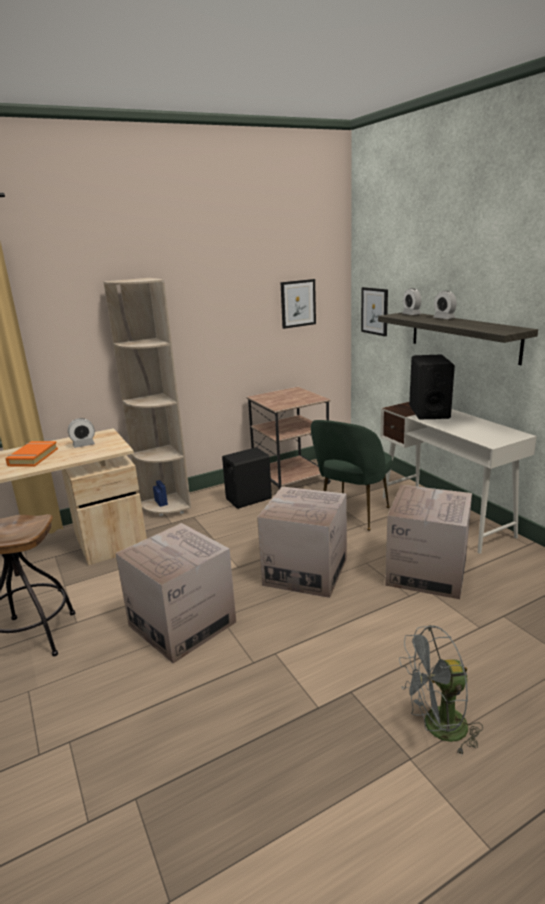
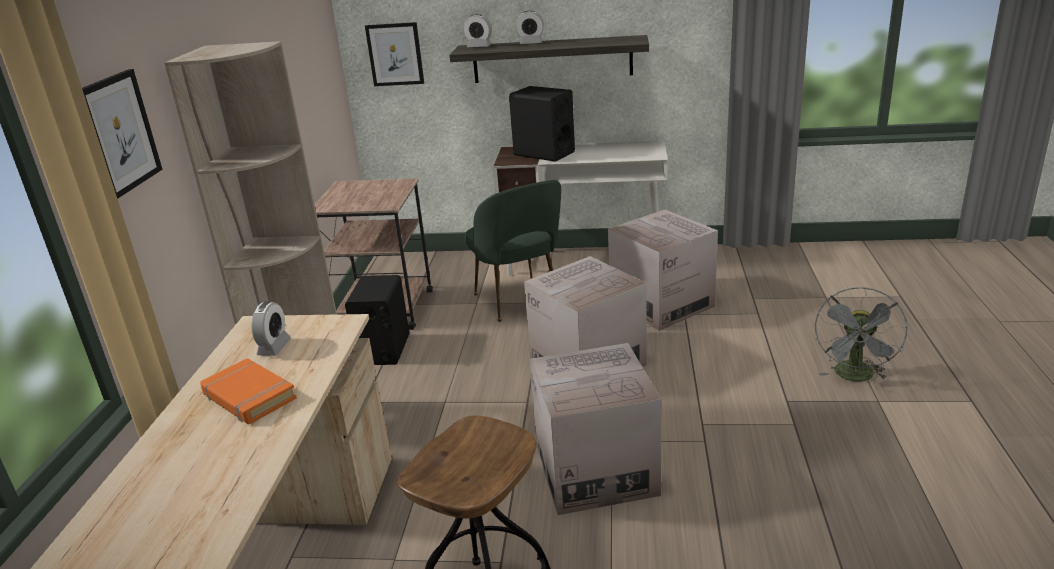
camera: 55 degrees left, 5 degrees up
picture [280,279,316,329] -> picture moved to [82,69,163,199]

